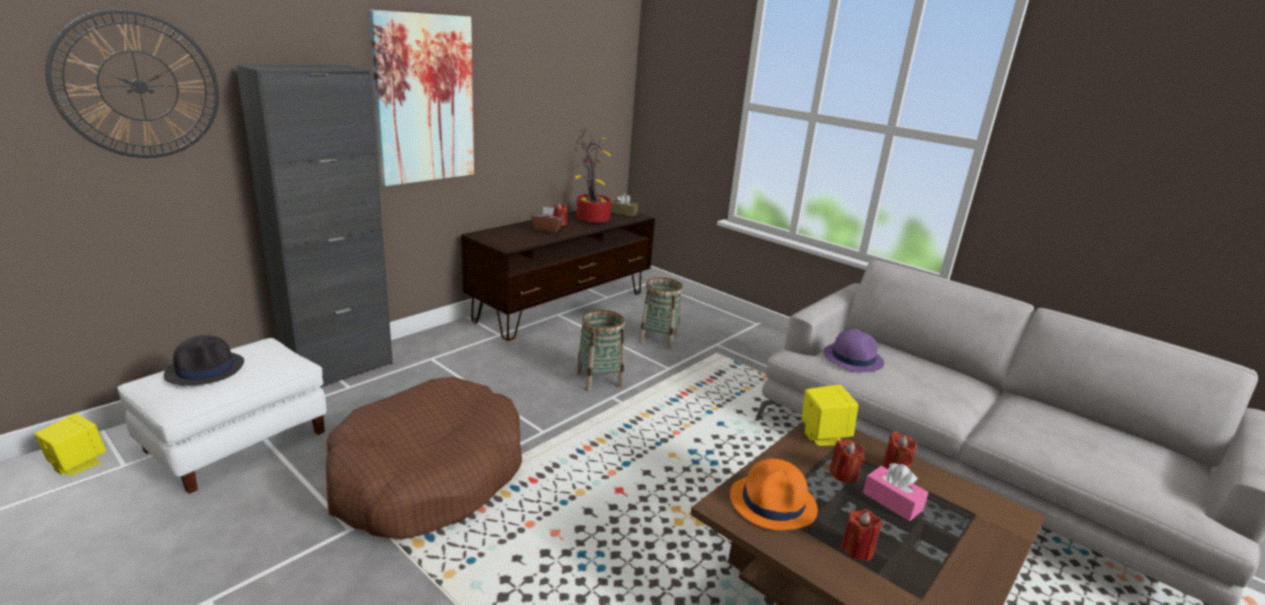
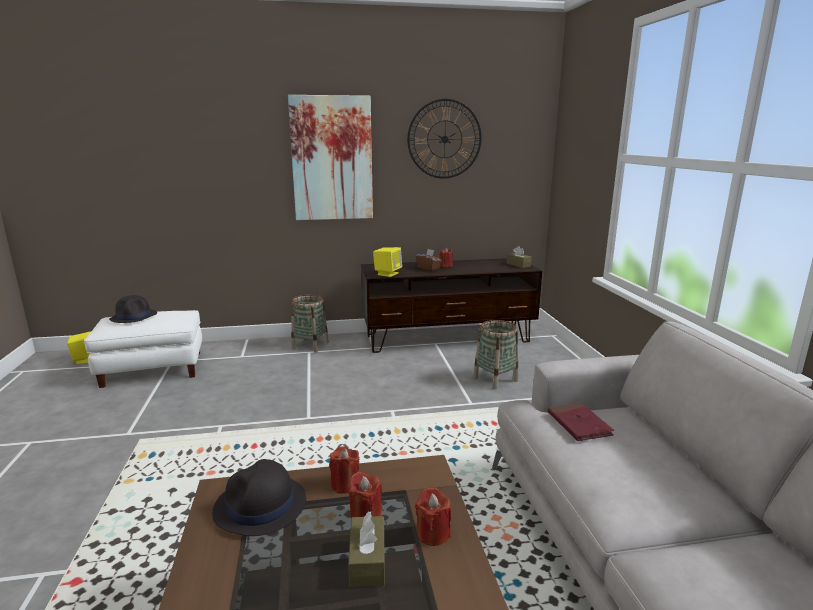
camera: 40 degrees right, 5 degrees down
wall clock [45,9,219,158] -> wall clock moved to [407,99,482,179]
black cabinet [236,65,393,387] -> none
brown dog bed [326,377,522,539] -> none
potted plant [575,128,611,223] -> none
basket [576,310,625,392] -> basket moved to [291,294,329,353]
orange hat [730,459,818,530] -> black hat [212,459,306,536]
yellow speaker [802,385,859,446] -> yellow speaker moved to [373,247,402,277]
purple hat [823,329,884,372] -> red book [548,403,614,441]
red candle [841,509,882,561] -> red candle moved to [329,446,359,494]
pink tissue box [863,463,929,521] -> brown tissue box [348,512,385,587]

